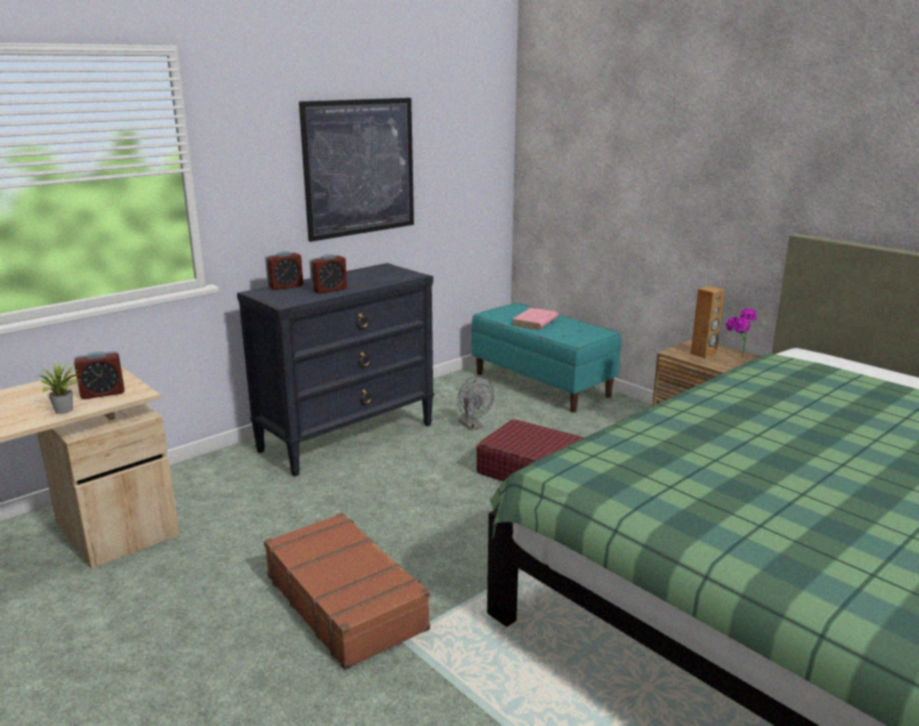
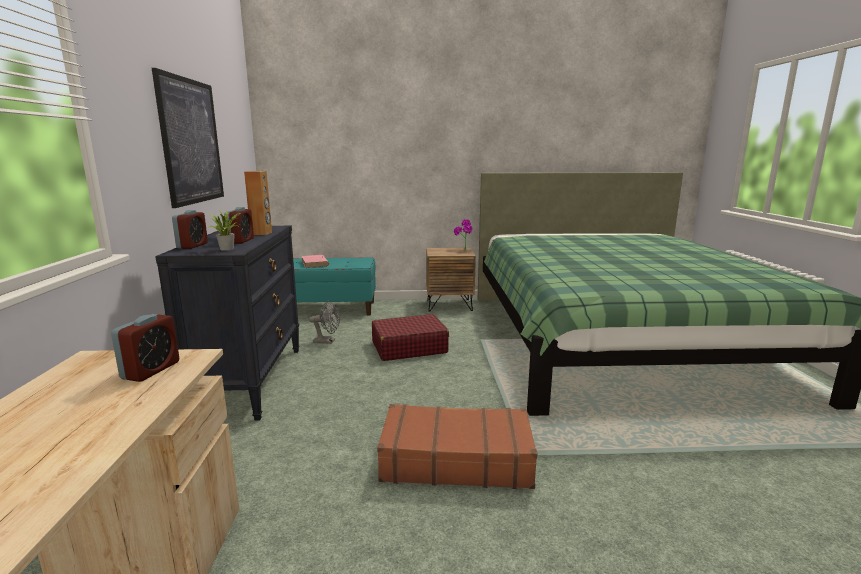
camera: 50 degrees left, 5 degrees down
potted plant [34,363,81,414] -> potted plant moved to [209,210,240,251]
brown speaker [691,286,725,359] -> brown speaker moved to [244,171,272,235]

